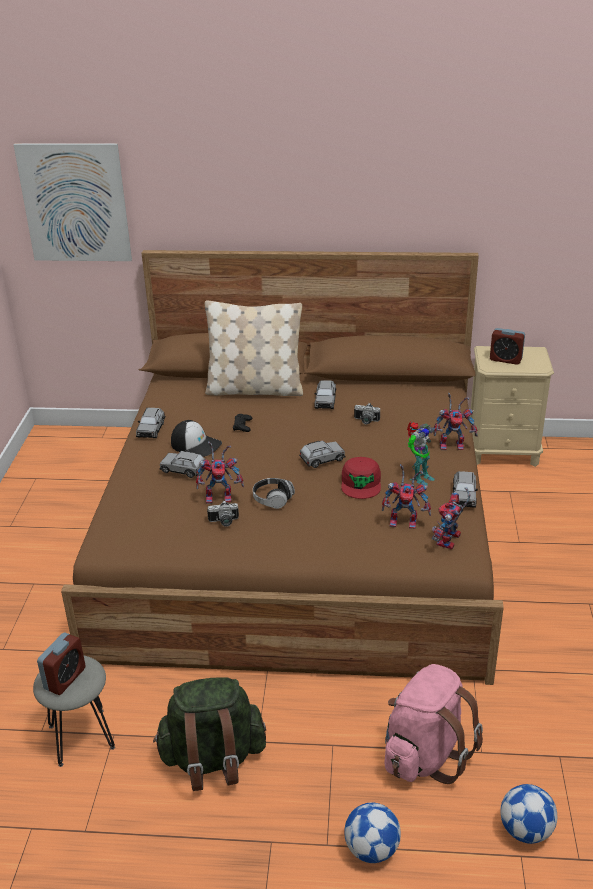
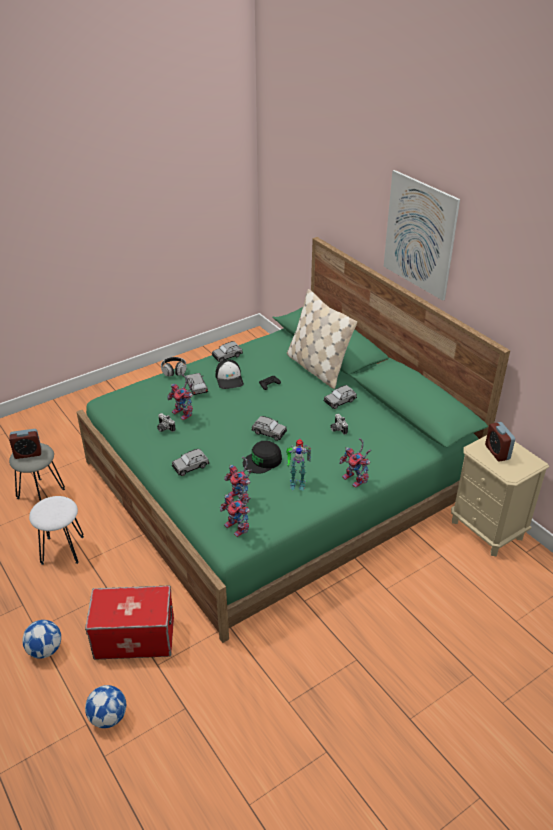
camera: 50 degrees right, 5 degrees up
picture [13,143,132,261] -> picture moved to [384,170,460,301]
brown bed [61,250,504,685] -> green bed [77,237,510,643]
green backpack [153,678,266,791] -> white stool [29,496,84,565]
headphones [253,478,295,509] -> headphones moved to [161,357,187,377]
red cap [341,457,381,499] -> black cap [243,441,282,474]
pink backpack [384,664,483,784] -> storage box [85,586,174,660]
toy robot [432,487,470,549] -> toy robot turned 120 degrees counterclockwise [220,485,251,537]
grey toy car [453,471,478,508] -> grey toy car moved to [172,449,209,476]

